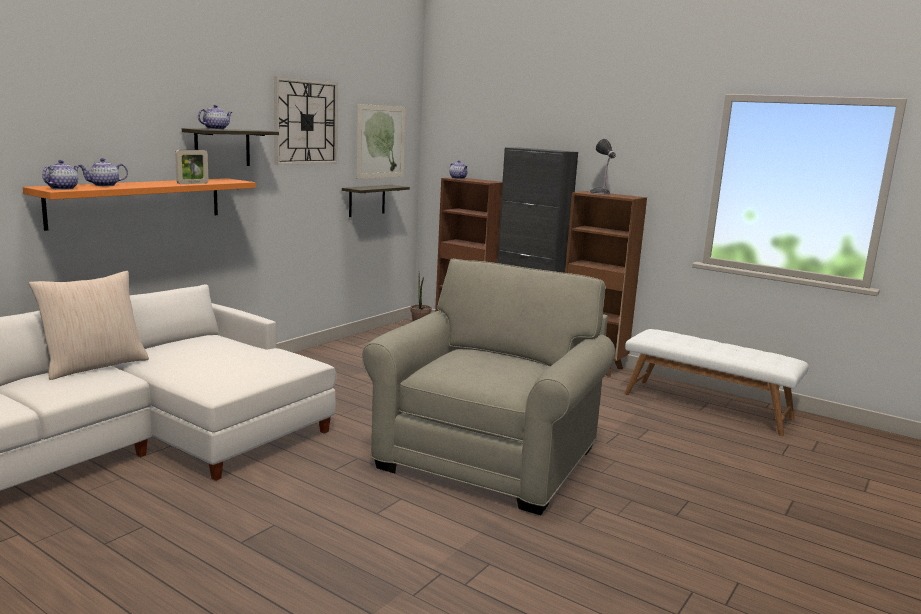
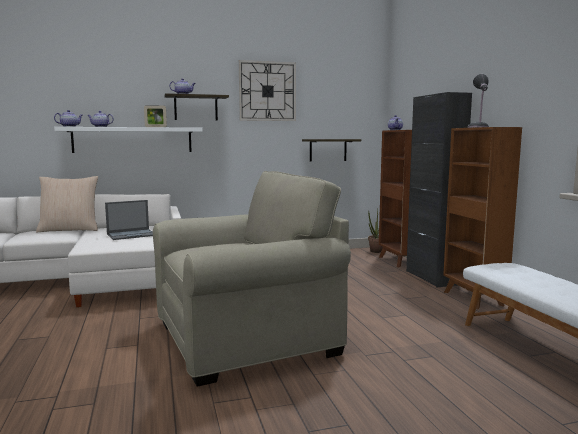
camera: 40 degrees right, 5 degrees down
orange shelf [23,178,256,231] -> white shelf [54,127,203,153]
picture [357,104,406,179] -> none
none -> laptop [105,200,153,240]

